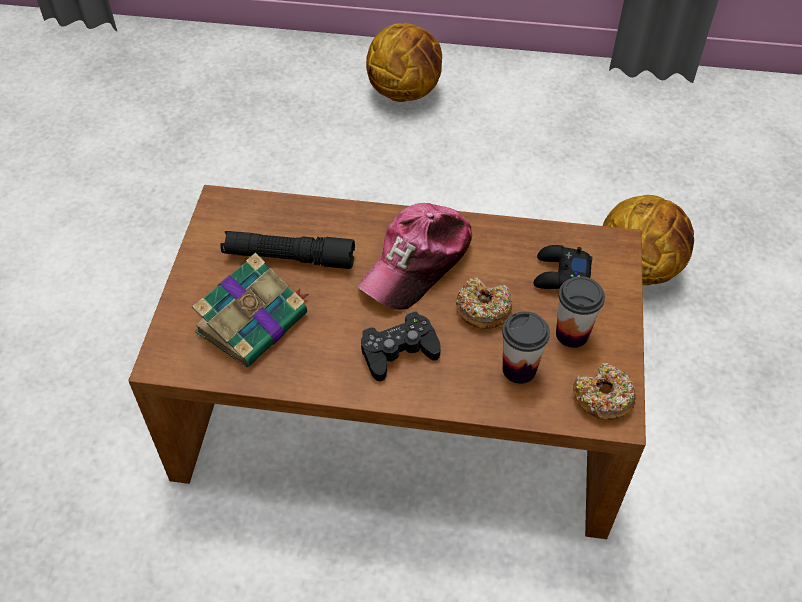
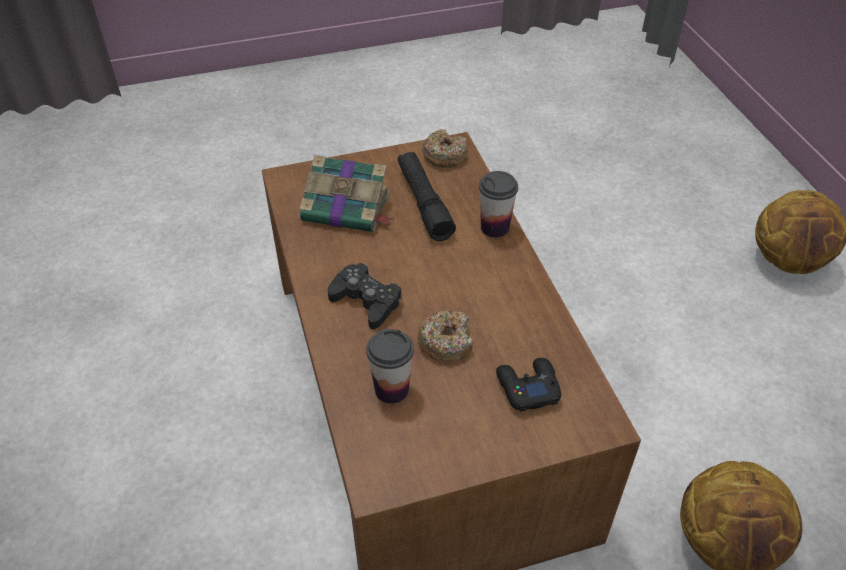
camera: 65 degrees right, 5 degrees down
cap [358,203,473,310] -> none
cup [556,276,605,348] -> cup moved to [479,171,518,238]
donut [573,363,636,420] -> donut moved to [422,129,468,168]

